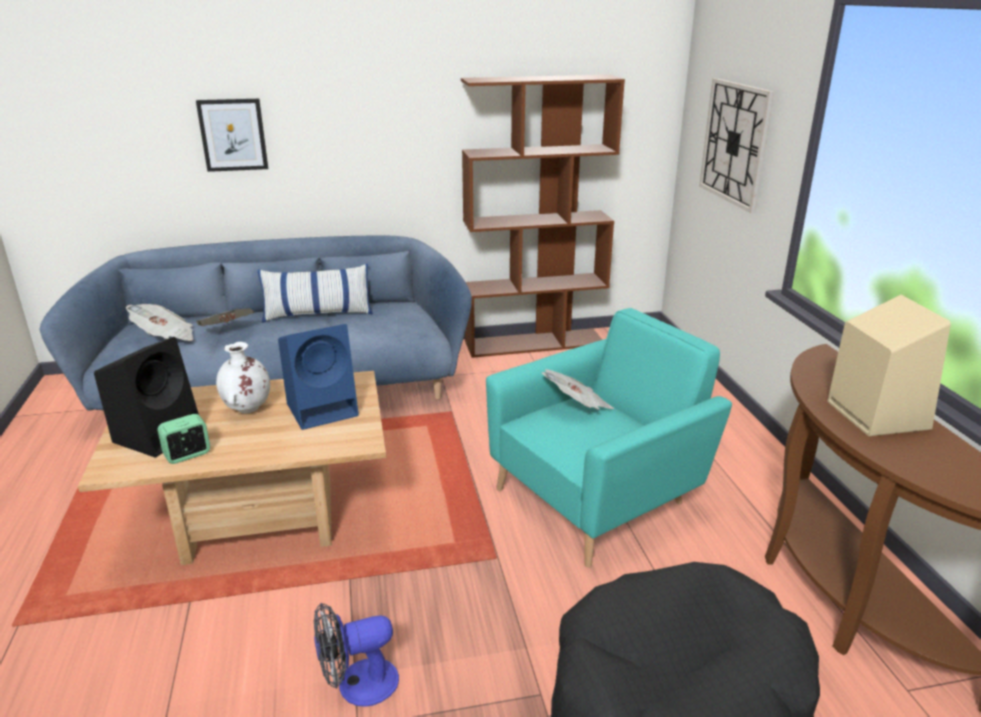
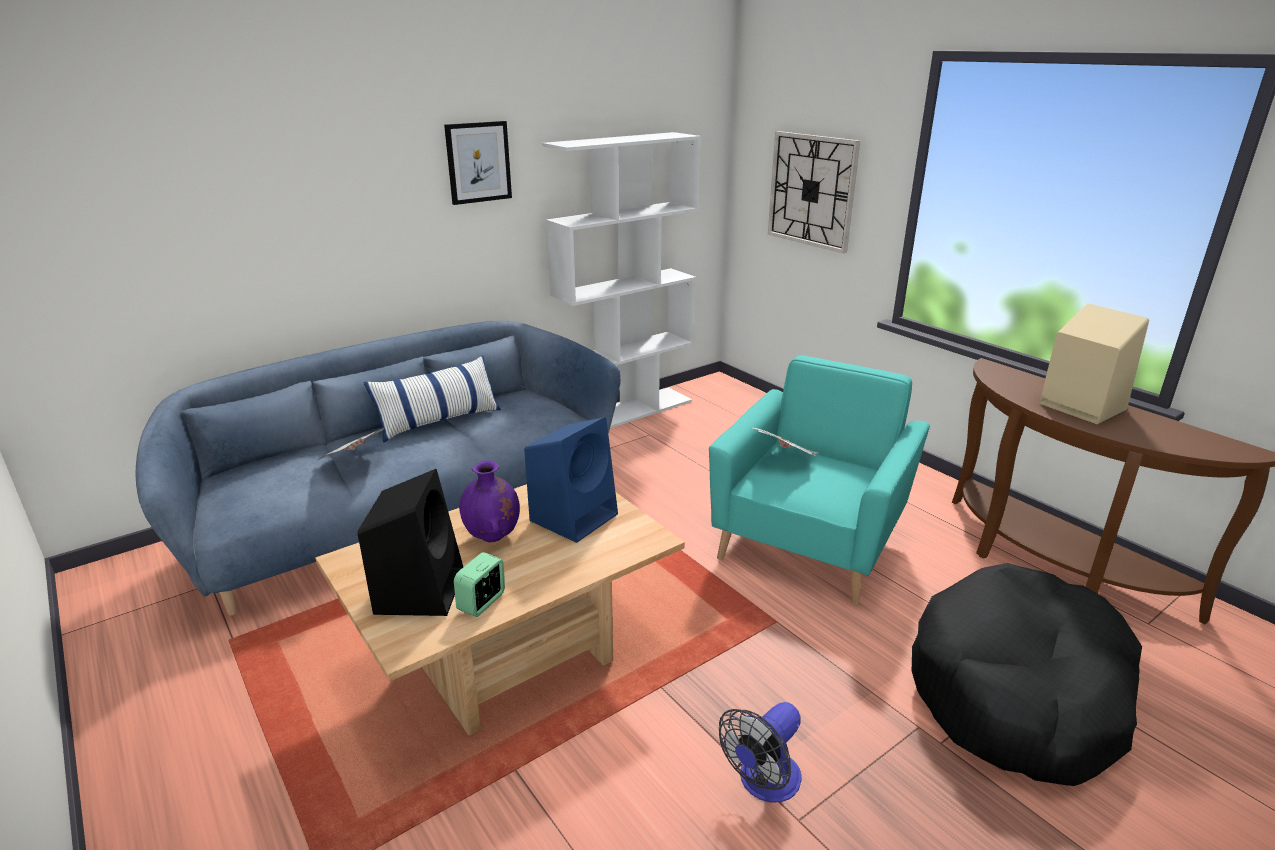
camera: 25 degrees left, 0 degrees up
newspaper [126,304,194,341] -> none
picture [196,99,268,172] -> picture moved to [444,121,512,205]
white vase [216,342,270,413] -> purple vase [459,460,520,542]
brown bookcase [461,75,625,358] -> white bookcase [542,132,701,428]

